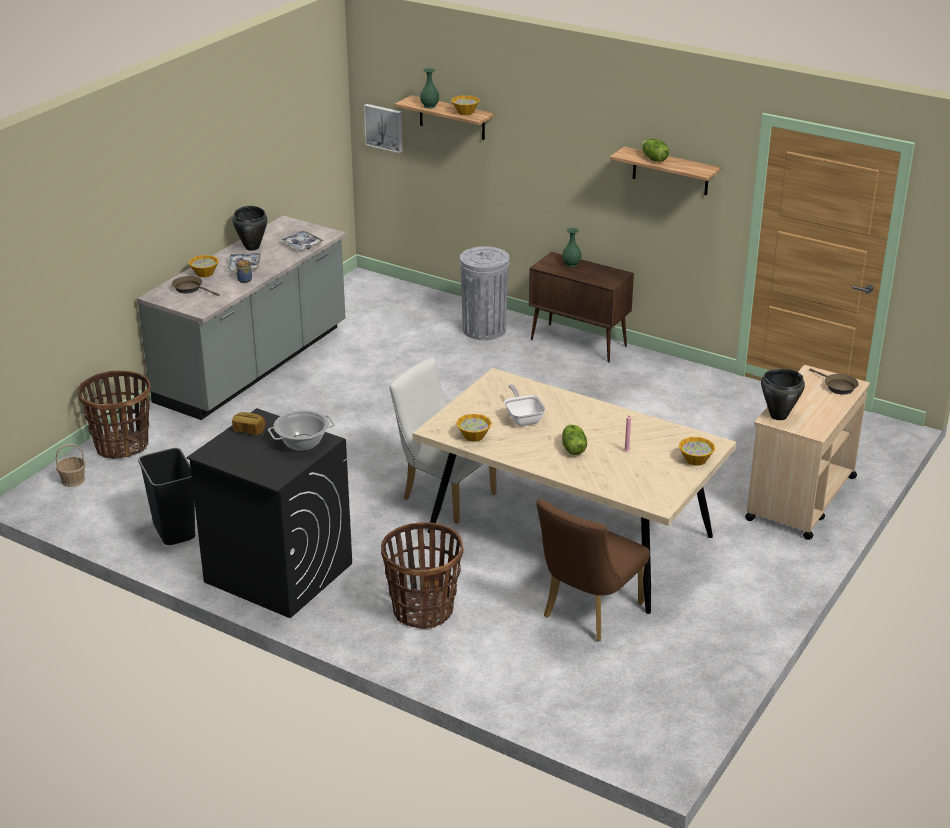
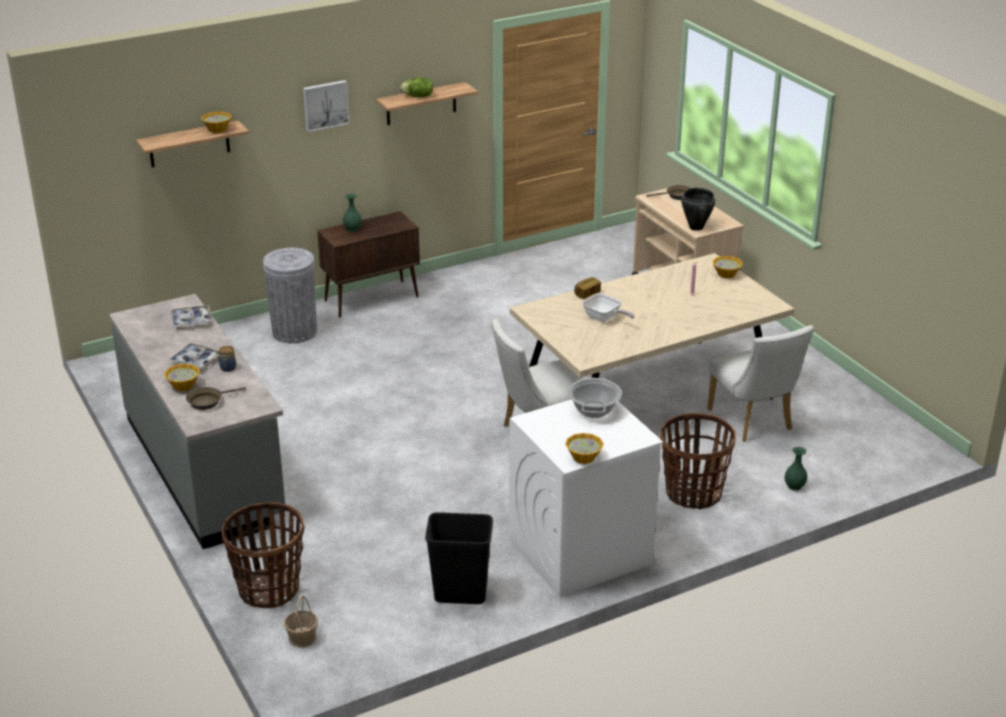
camera: 60 degrees left, 0 degrees up
black washing machine [187,408,352,618] -> white washing machine [509,400,663,598]
black cooking pot [232,206,268,251] -> none
bread [232,412,266,435] -> bread moved to [574,277,601,299]
picture [364,104,403,153] -> picture moved to [303,80,350,132]
green vase [420,68,439,109] -> green vase moved to [784,447,807,491]
bowl [456,414,492,442] -> bowl moved to [565,433,604,464]
frying pan [504,384,546,426] -> frying pan turned 150 degrees counterclockwise [582,293,635,322]
brown chair [537,499,650,641] -> white chair [707,325,814,442]
lettuce [562,424,587,455] -> none

